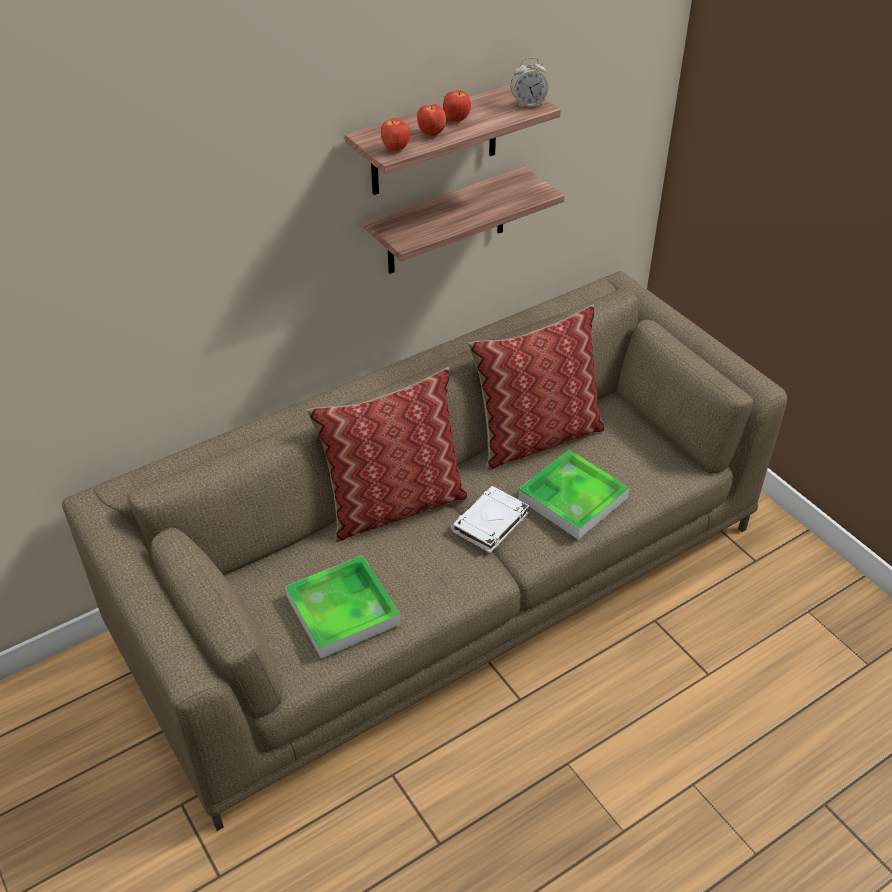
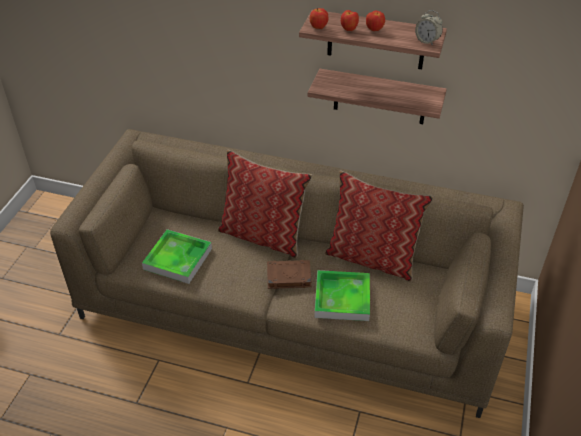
camera: 50 degrees right, 0 degrees up
white book [451,486,529,553] -> brown book [267,260,312,289]

